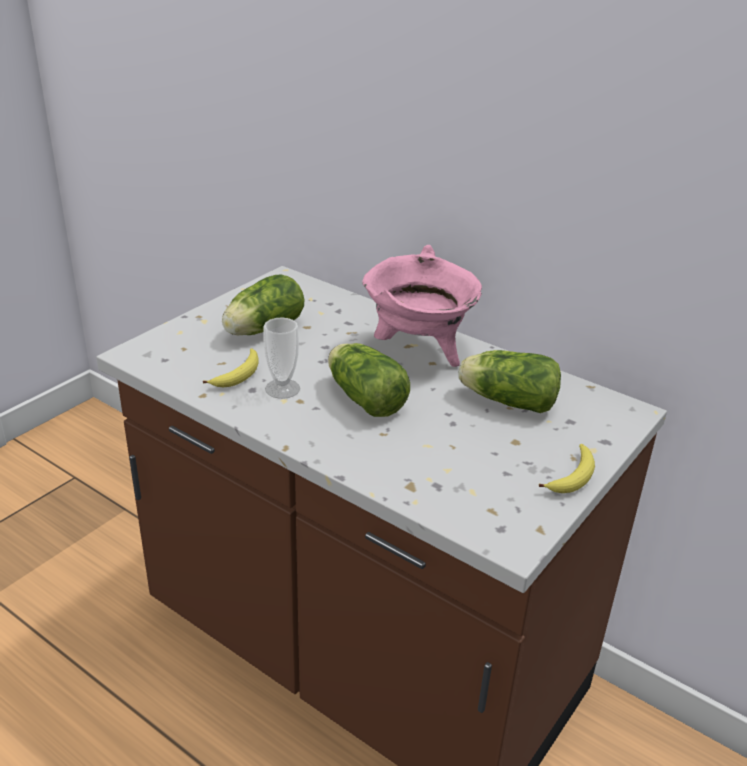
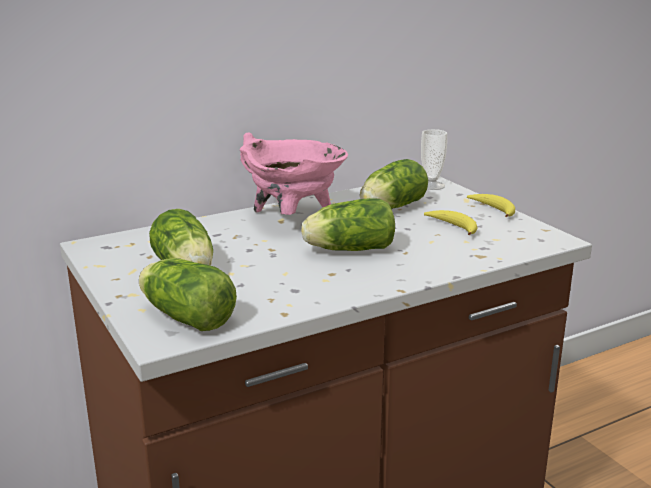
camera: 65 degrees left, 10 degrees down
banana [203,349,259,387] -> banana moved to [424,210,477,235]
cup [264,318,300,399] -> cup moved to [421,129,447,190]
none -> lettuce [139,258,237,331]

